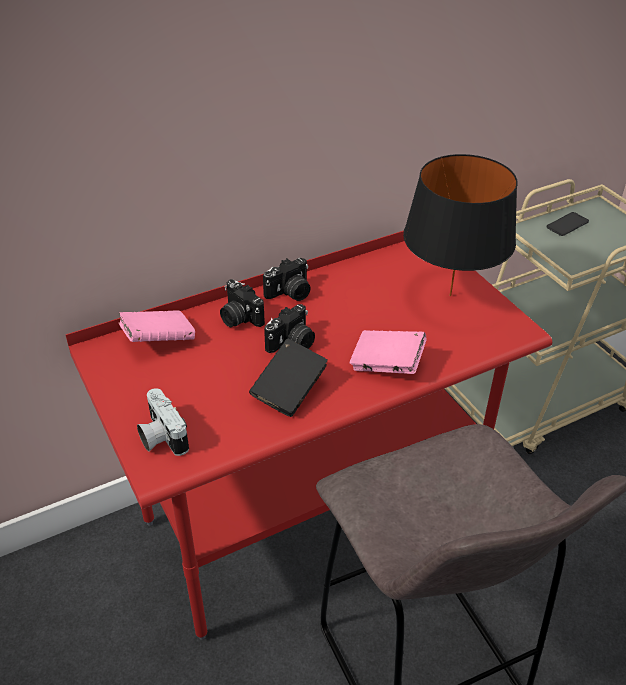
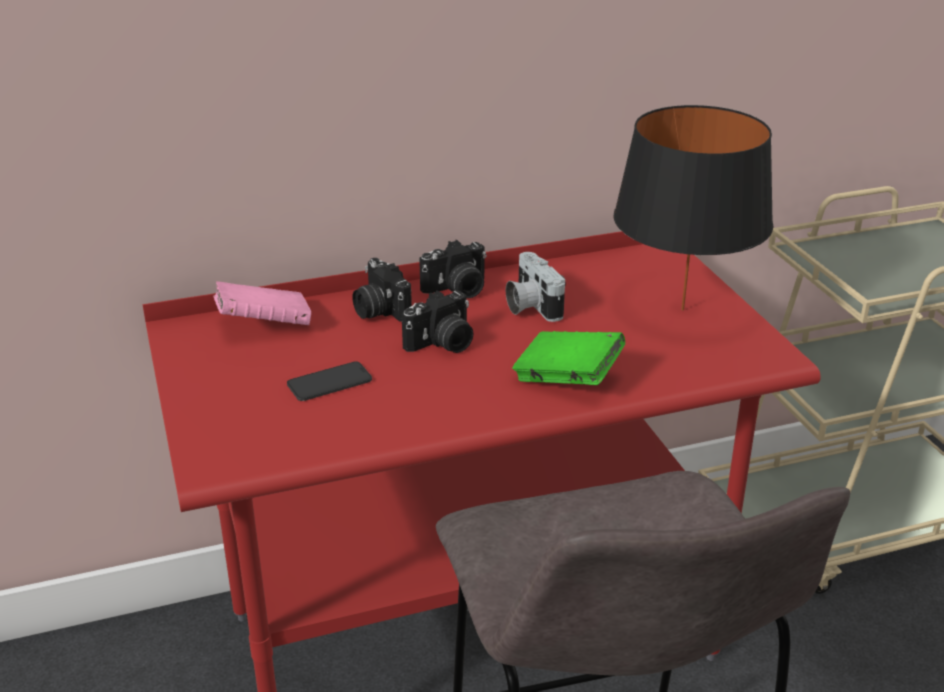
camera: 10 degrees right, 10 degrees down
camera [137,388,189,456] -> camera moved to [506,252,566,322]
black book [249,339,328,417] -> none
pink book [350,330,427,374] -> green book [512,331,625,385]
phone [547,212,589,236] -> phone moved to [287,361,372,401]

